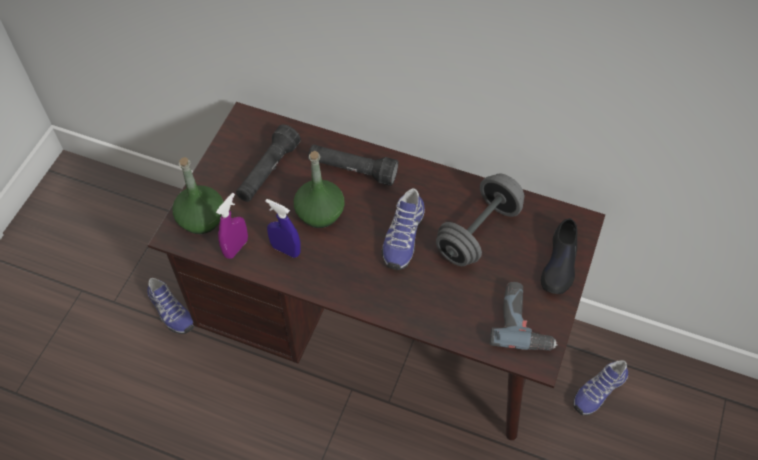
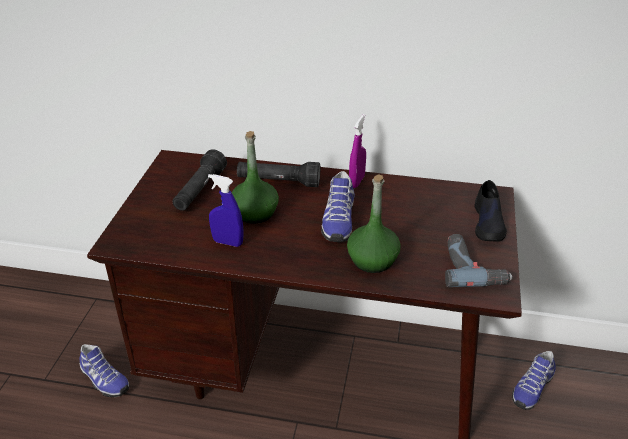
camera: 10 degrees left, 20 degrees down
green bottle [172,157,224,234] -> green bottle moved to [347,174,401,273]
purple spray bottle [216,193,248,259] -> purple spray bottle moved to [349,114,366,188]
grey dumbbell [436,174,524,266] -> none

